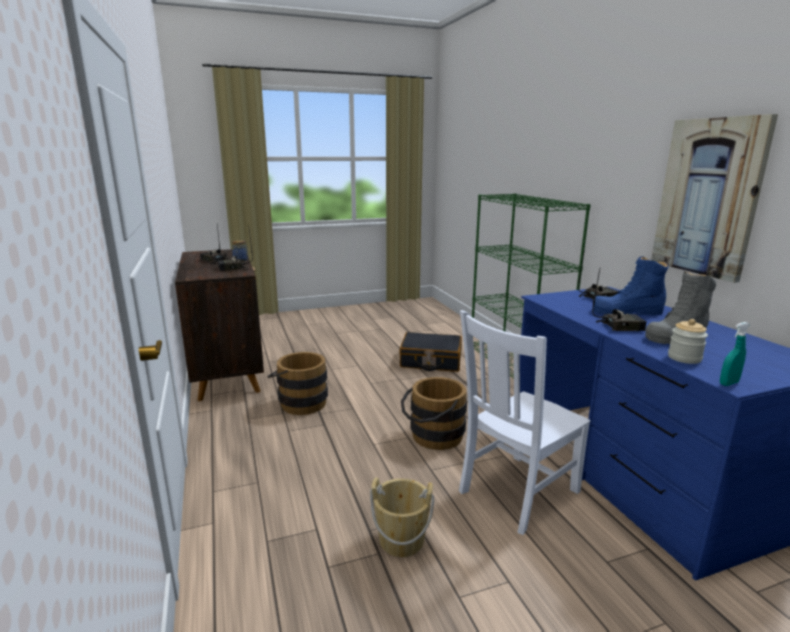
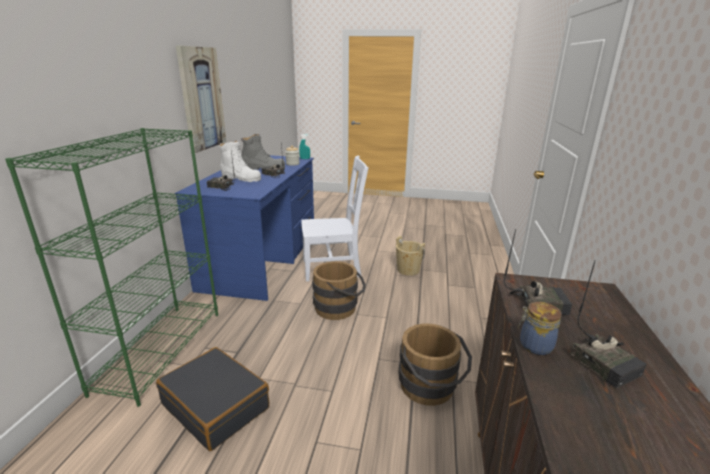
camera: 150 degrees left, 5 degrees up
blue boot [593,256,669,315] -> white boot [219,140,261,182]

